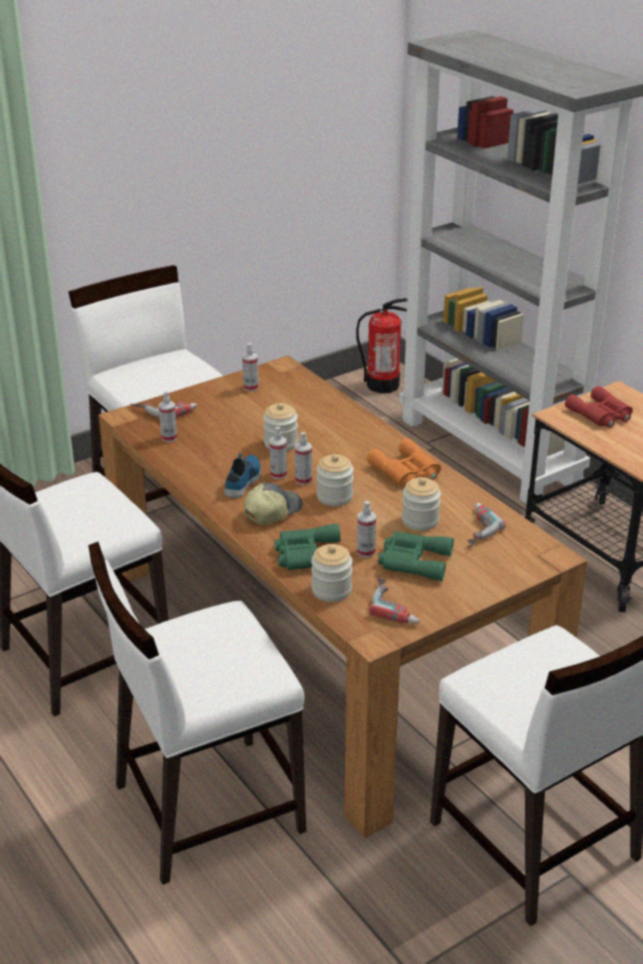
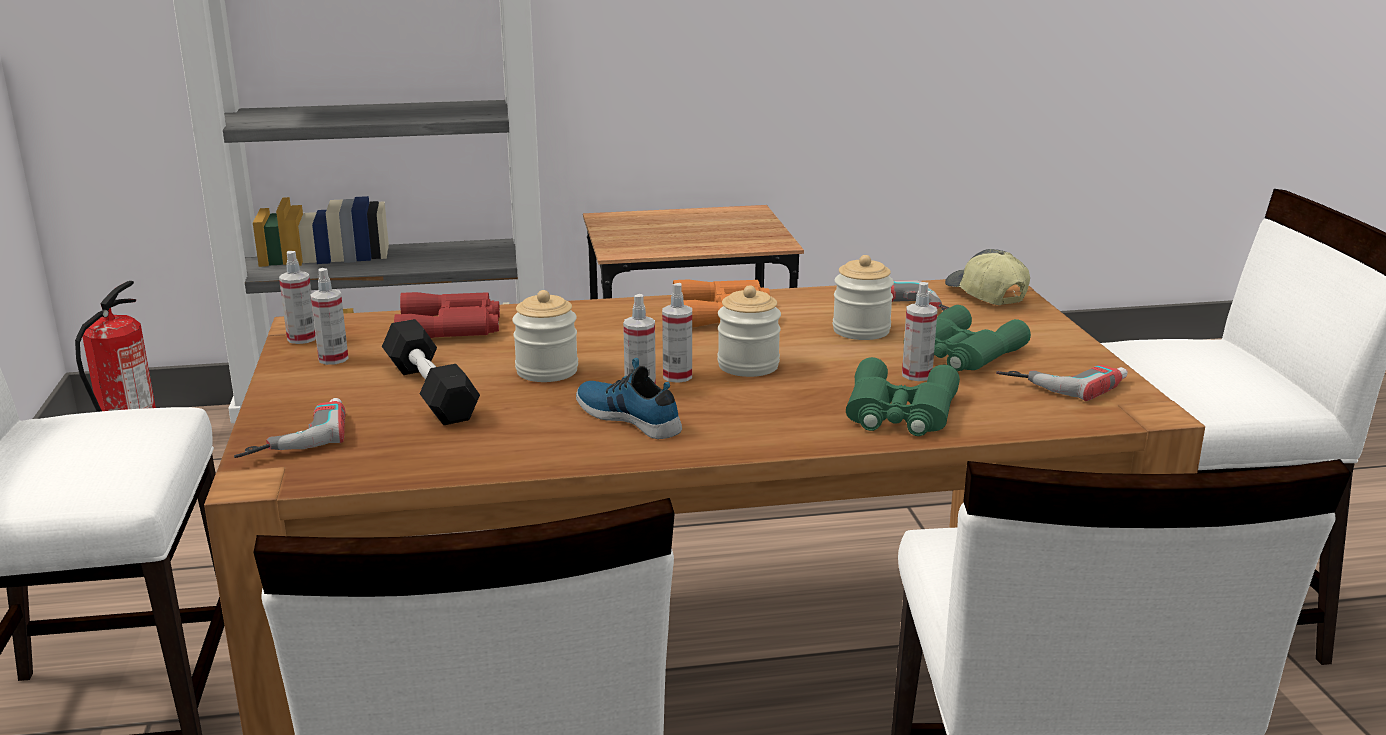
camera: 65 degrees left, 10 degrees down
spray bottle [159,391,177,442] -> spray bottle moved to [279,251,316,344]
cap [244,483,303,525] -> cap moved to [945,249,1030,305]
jar [311,544,352,602] -> none
red binoculars [565,386,633,428] -> red binoculars moved to [394,292,500,338]
none -> black dumbbell [382,319,480,425]

